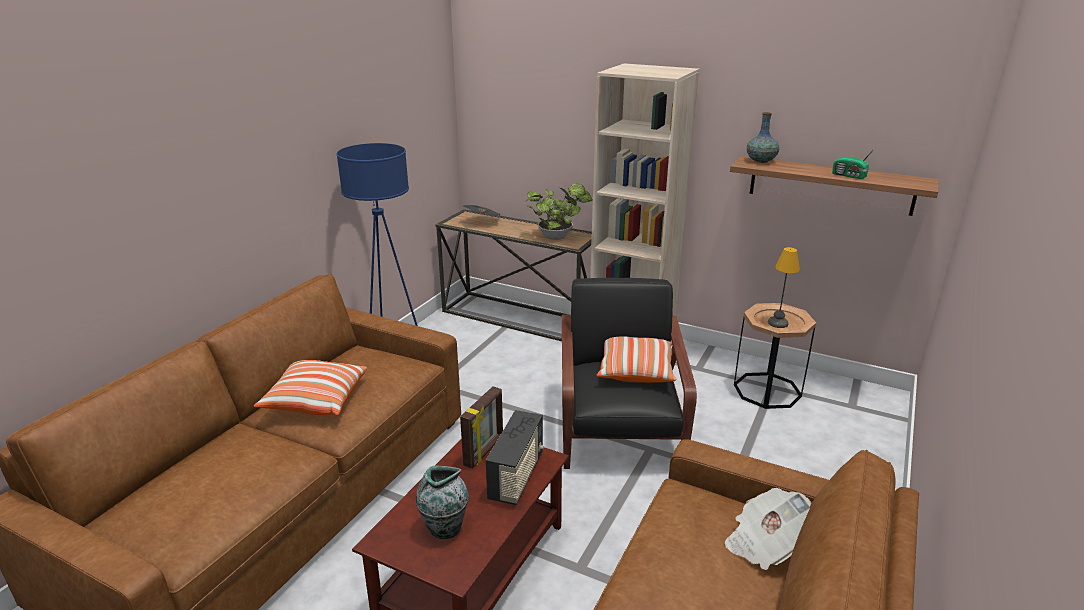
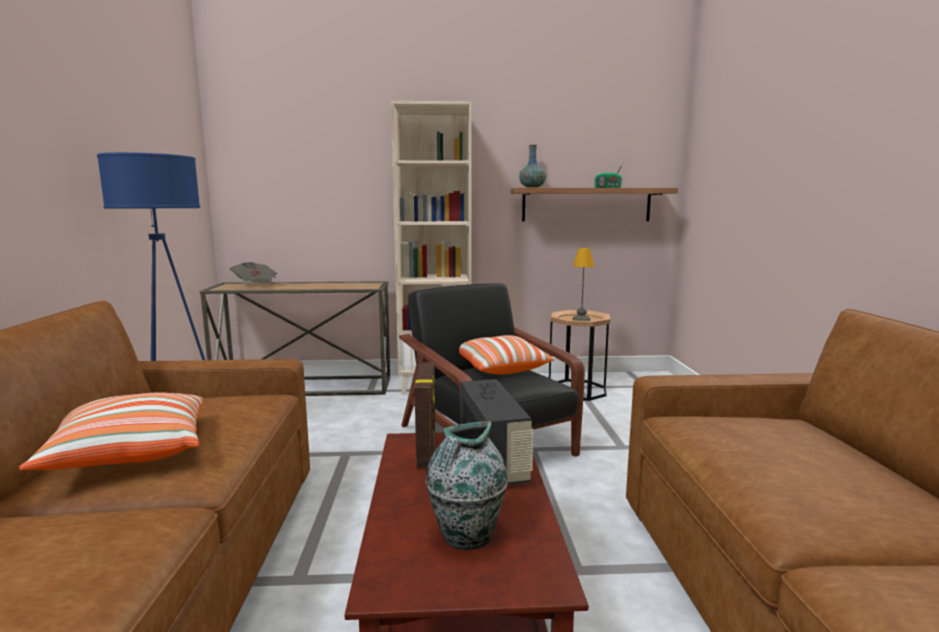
camera: 30 degrees left, 15 degrees down
potted plant [526,183,593,240] -> none
newspaper [725,488,811,570] -> none

